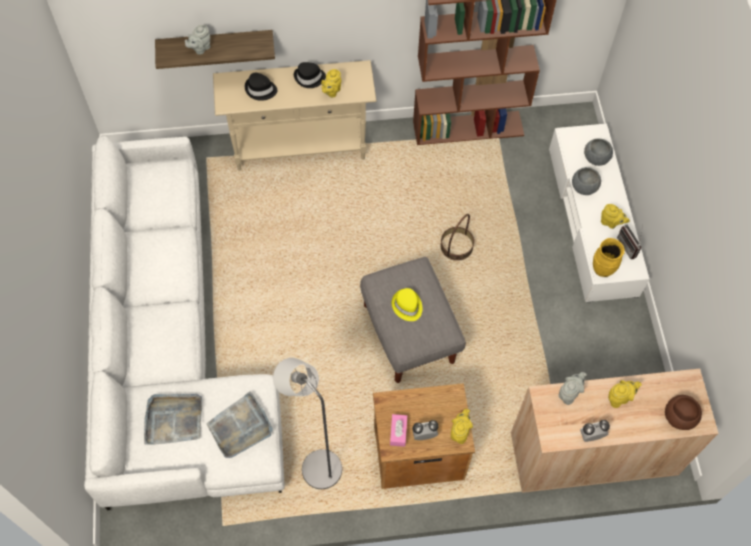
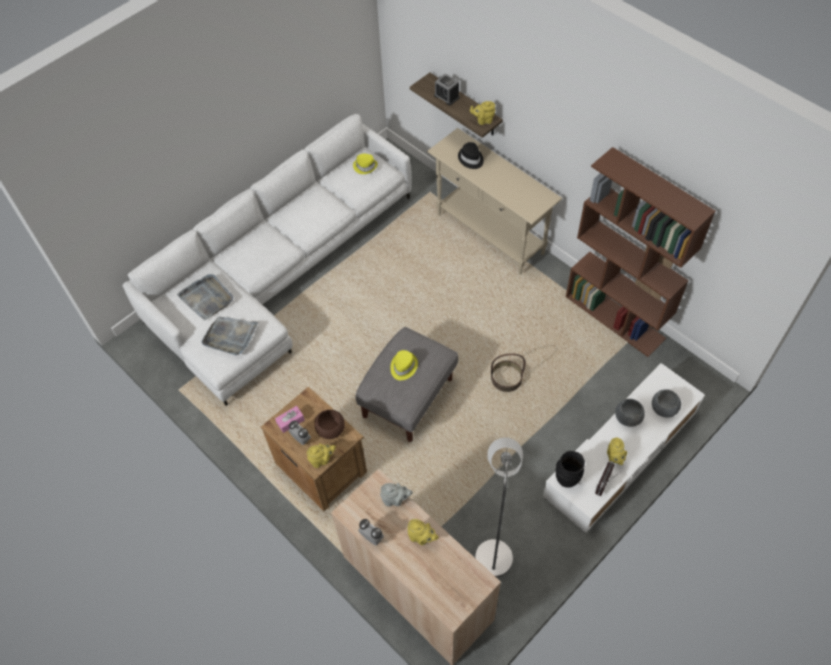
camera: 55 degrees right, 5 degrees down
grey teapot [185,25,210,55] -> alarm clock [434,73,460,106]
grey floor lamp [273,358,342,489] -> grey floor lamp moved to [475,437,523,577]
black hat [294,62,326,88] -> none
yellow teapot [321,69,341,98] -> yellow teapot moved to [470,101,495,125]
yellow vase [593,238,625,277] -> black vase [556,451,585,487]
brown bowl [665,395,702,430] -> brown bowl moved to [314,410,345,439]
none -> yellow hat [353,154,378,174]

